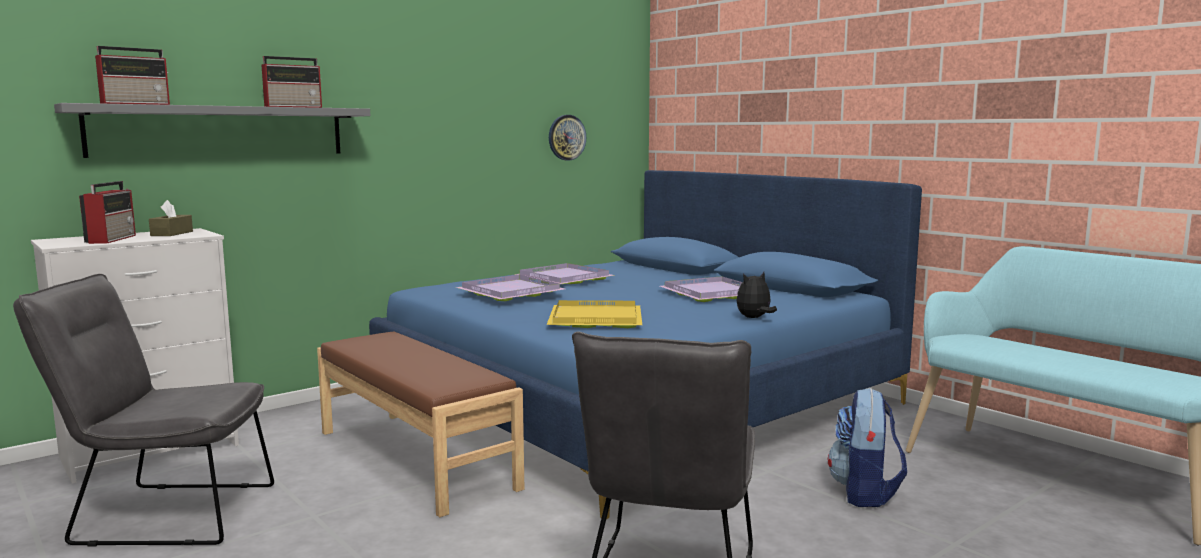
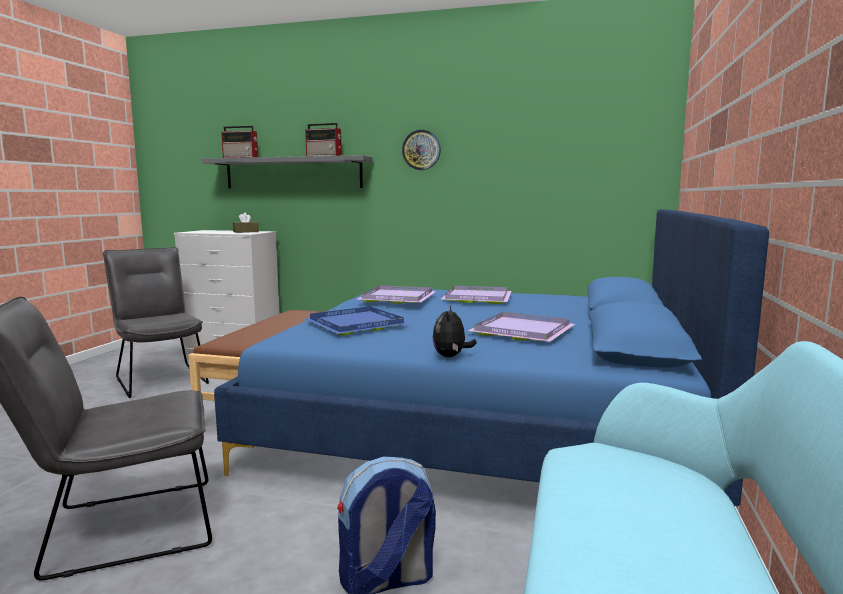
camera: 55 degrees right, 0 degrees up
radio [79,181,136,244] -> none
yellow tray [547,300,642,328] -> blue tray [304,306,410,336]
wall clock [549,115,586,160] -> wall clock moved to [402,130,441,170]
plush toy [737,272,777,318] -> plush toy turned 105 degrees counterclockwise [433,306,476,357]

